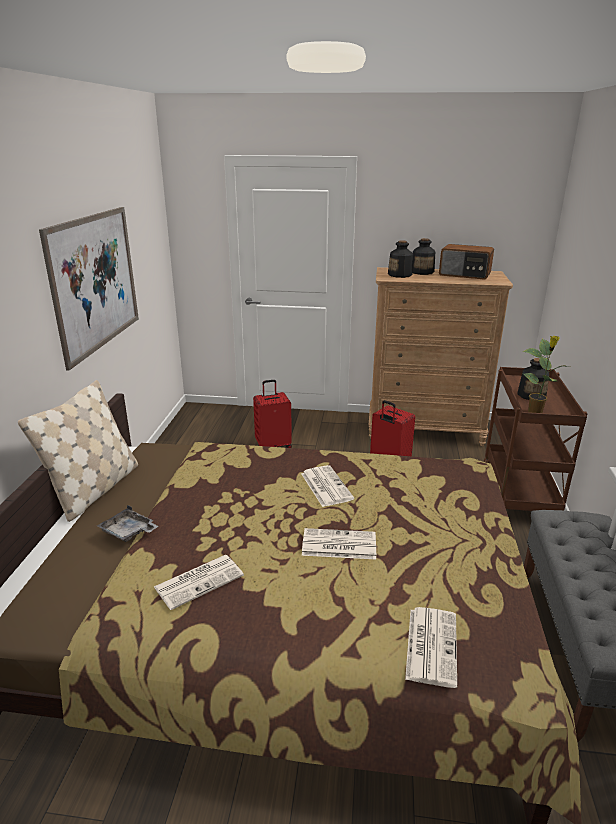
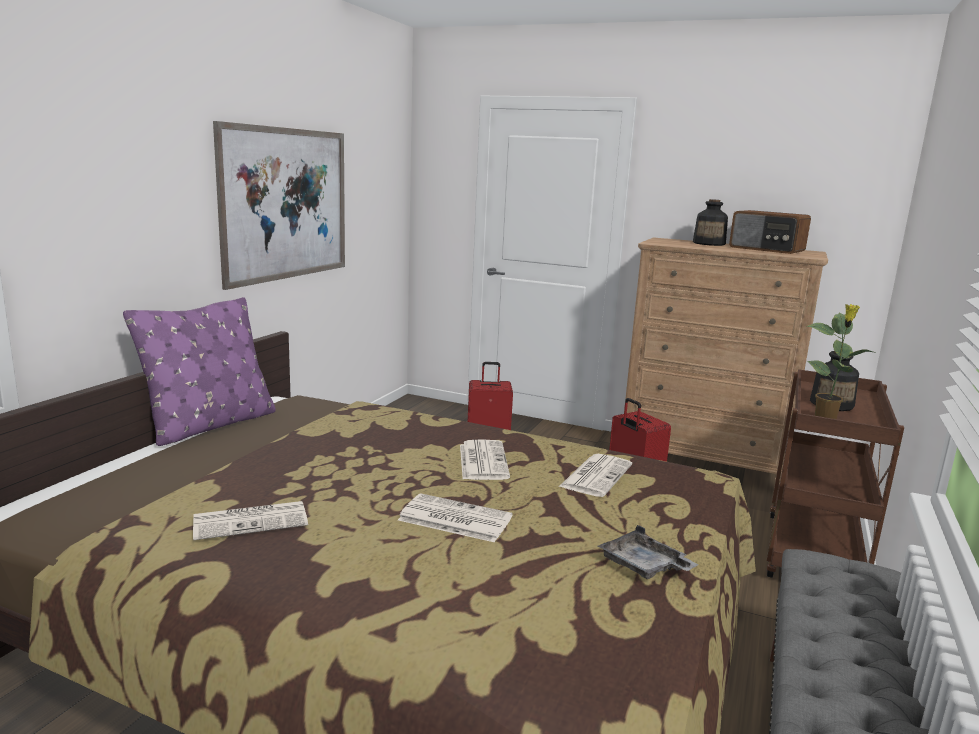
camera: 15 degrees right, 10 degrees down
beige pillow [18,380,138,522] -> purple pillow [123,297,276,446]
grey tray [97,505,158,542] -> grey tray moved to [598,525,699,579]
bottle [388,240,413,278] -> none
newspaper [405,607,457,688] -> newspaper moved to [559,454,632,497]

